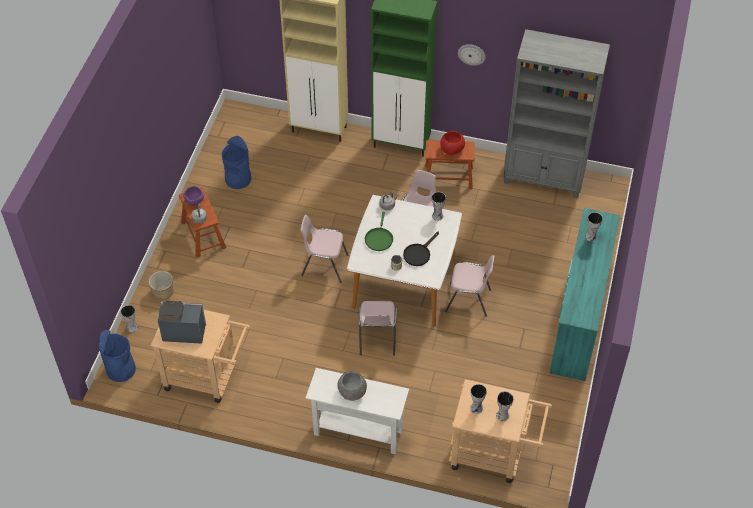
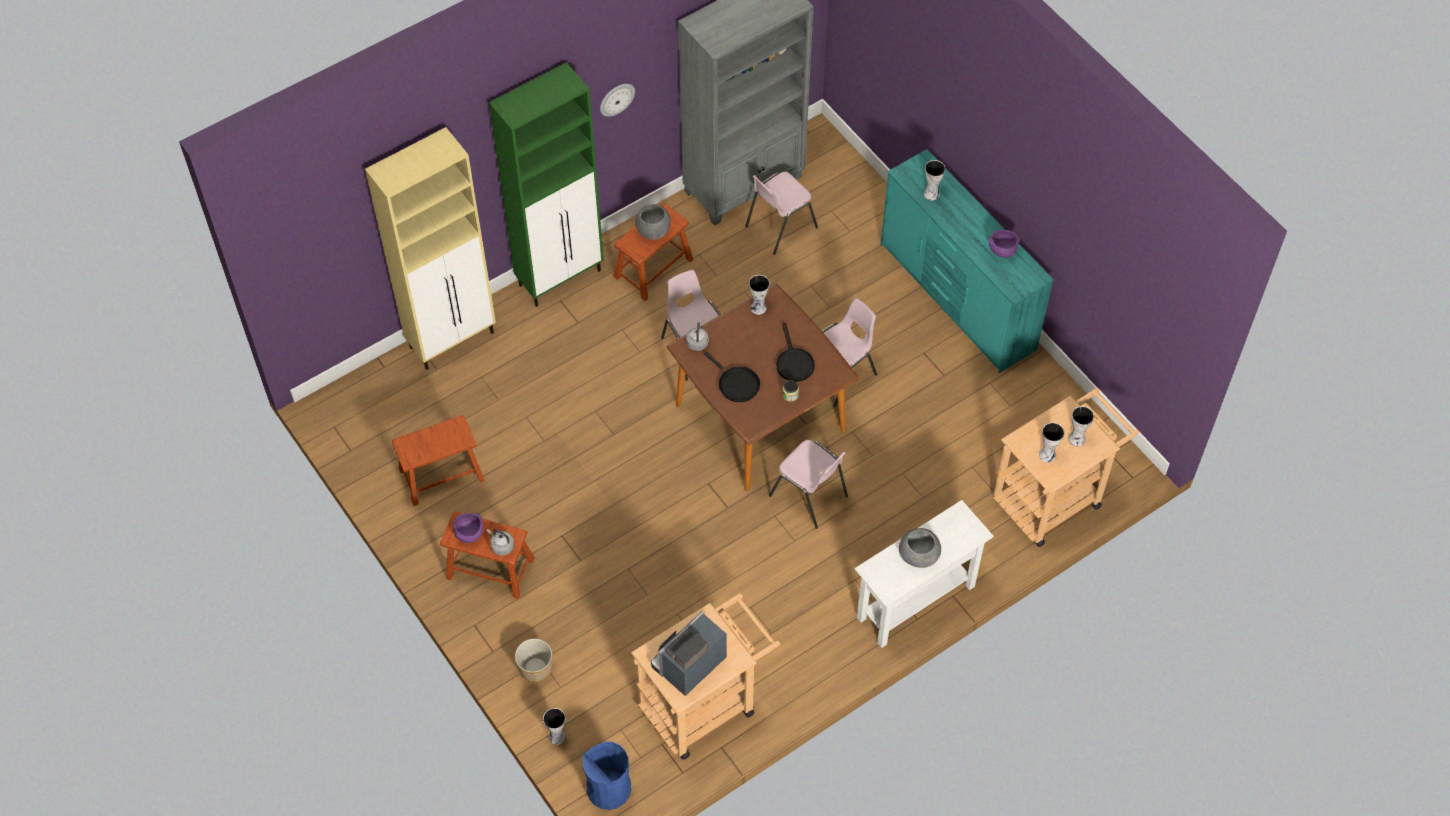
camera: 50 degrees left, 5 degrees up
blue trash can [222,136,251,189] -> brown stool [392,415,484,506]
pink chair [301,215,349,283] -> pink chair moved to [745,172,818,255]
white dining table [347,195,462,327] -> brown dining table [667,283,859,491]
green frying pan [365,212,393,251] -> black frying pan [704,352,760,402]
red bowl [440,131,465,155] -> grey bowl [635,204,671,240]
none -> purple bowl [988,230,1020,258]

